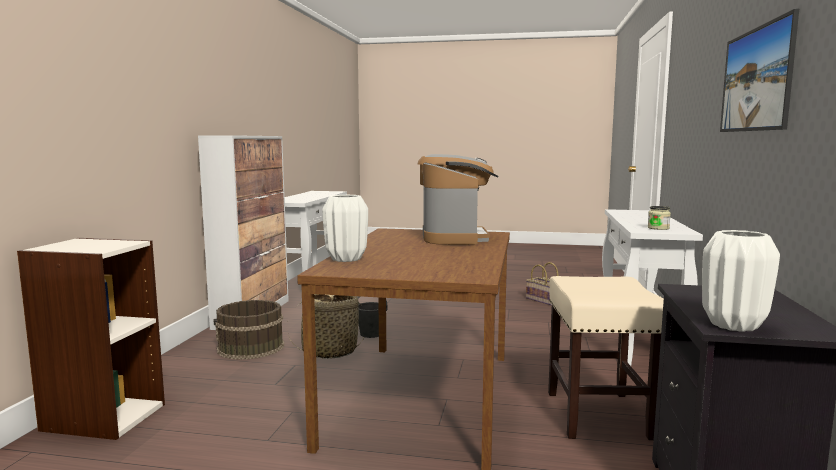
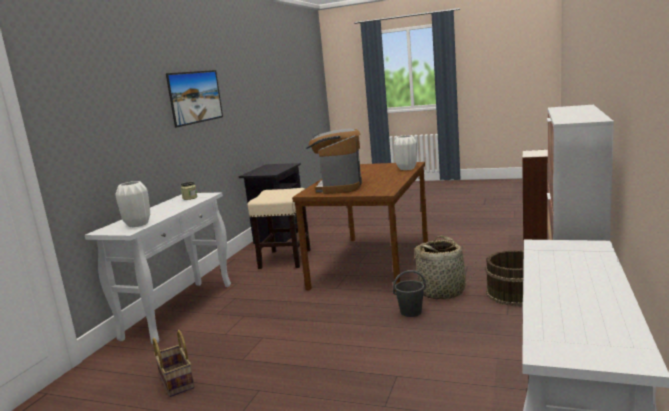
camera: 170 degrees left, 5 degrees up
white vase [702,230,780,332] -> white vase moved to [115,181,150,227]

